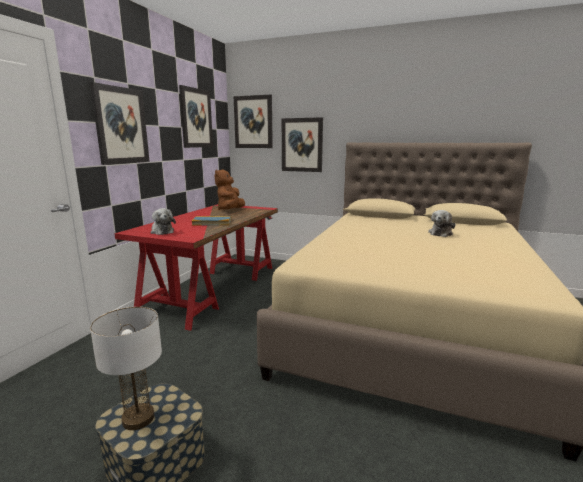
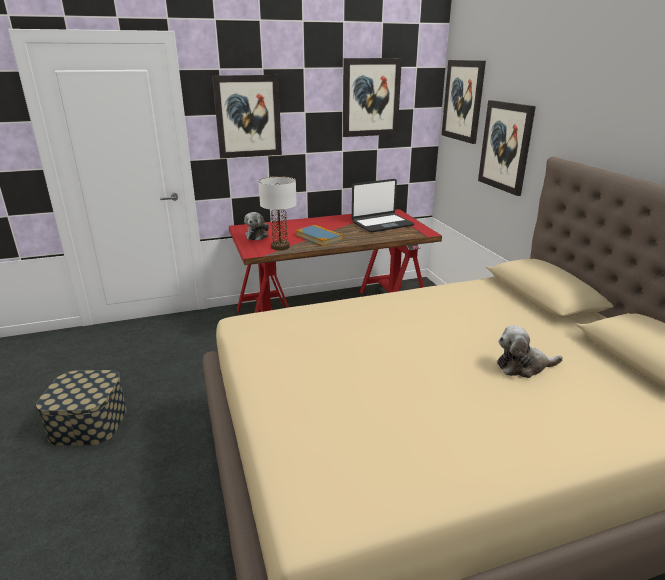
camera: 50 degrees right, 10 degrees up
table lamp [90,307,162,430] -> table lamp moved to [259,176,297,250]
brown plush toy [215,169,245,210] -> laptop [352,179,414,233]

